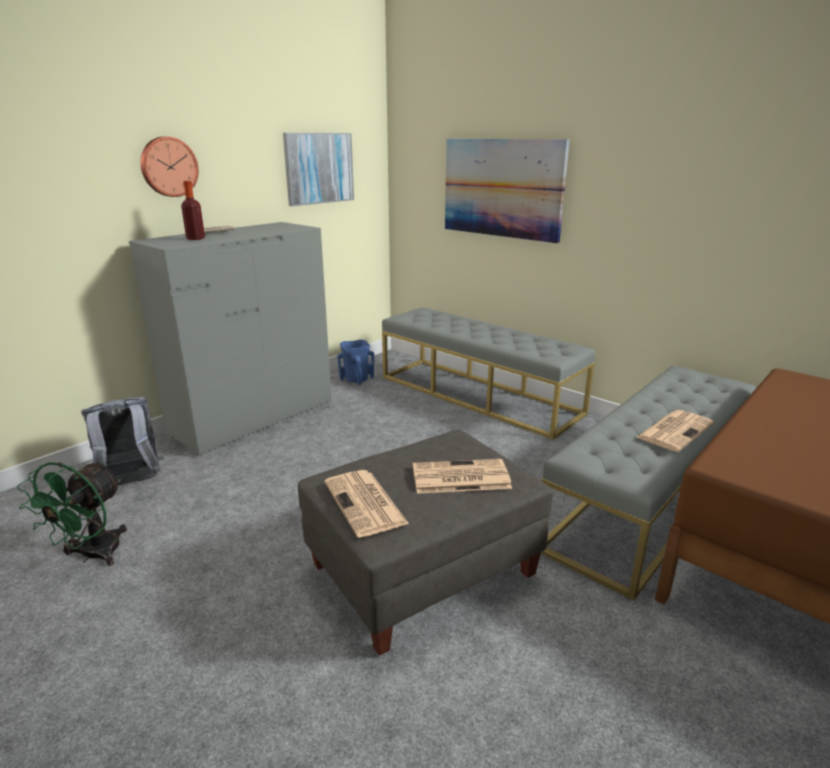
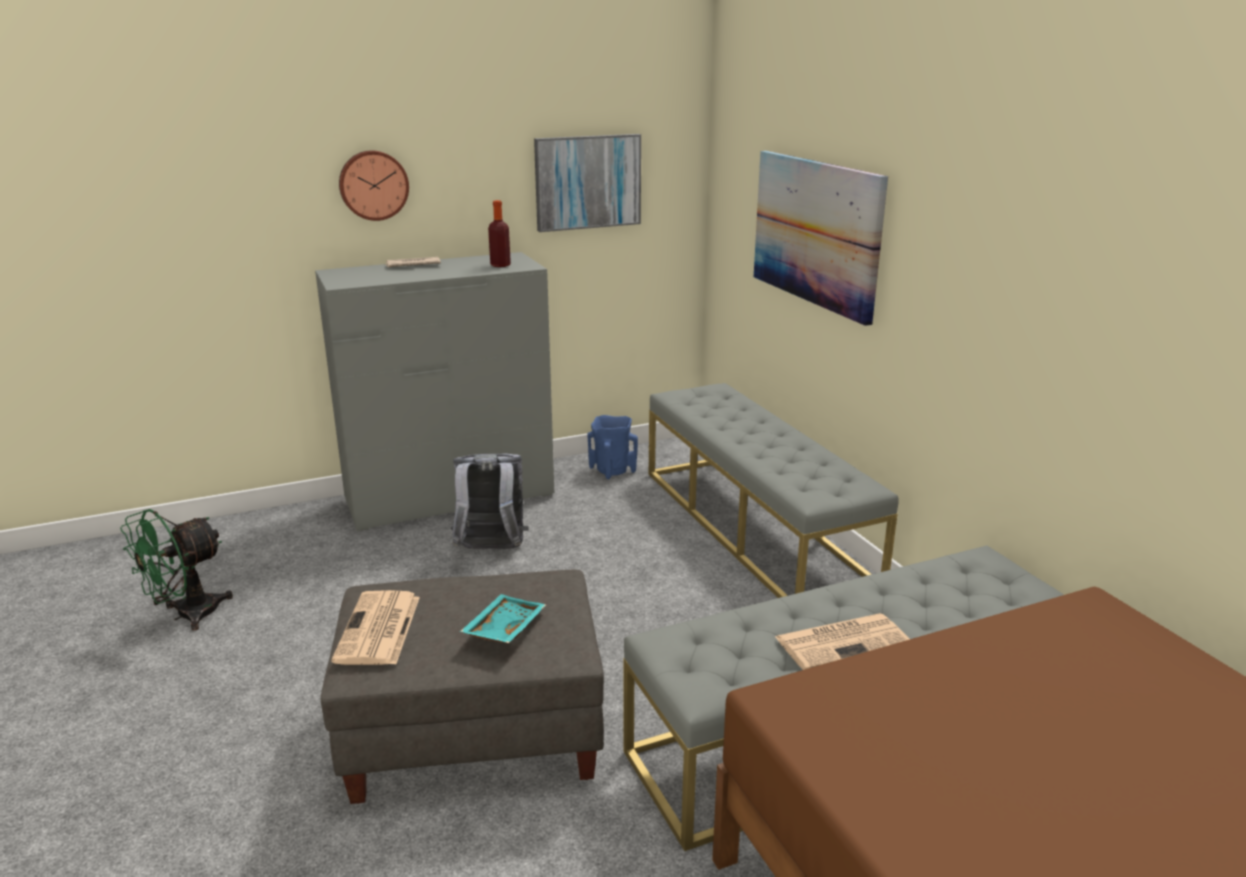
camera: 25 degrees right, 0 degrees up
grey backpack [81,397,164,485] -> grey backpack moved to [450,453,528,549]
bottle [181,181,205,240] -> bottle moved to [488,200,511,267]
newspaper [413,459,512,494] -> turquoise tray [460,594,546,643]

